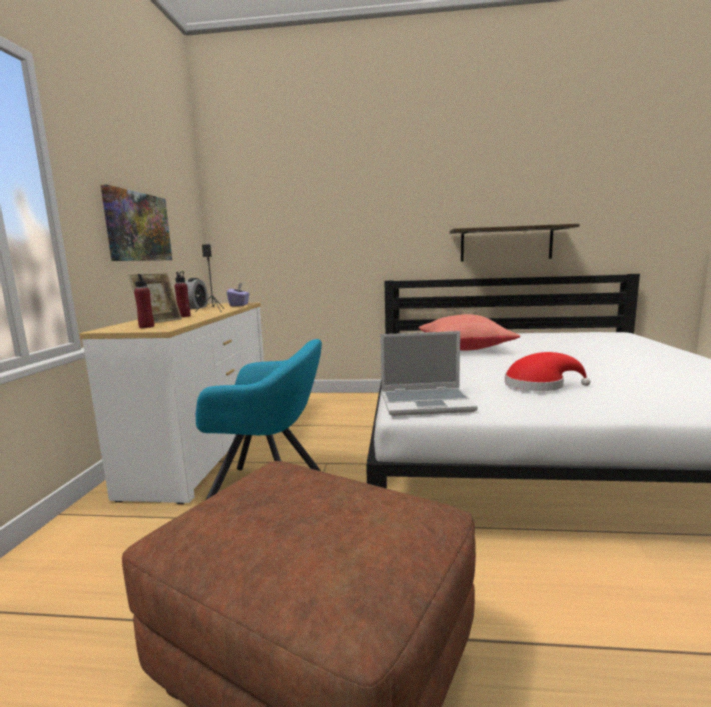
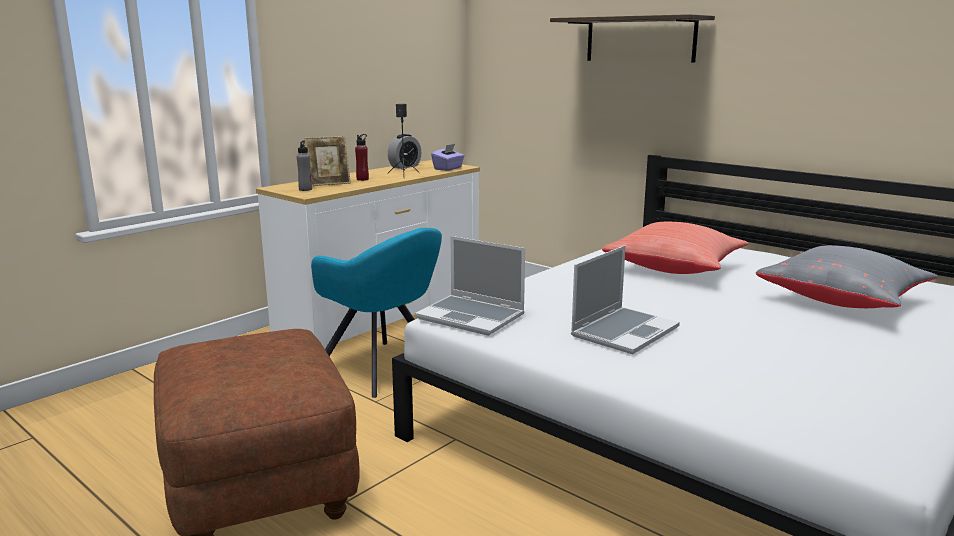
camera: 35 degrees right, 5 degrees up
picture [101,184,172,261] -> none
red bottle [134,274,154,328] -> grey bottle [297,141,312,191]
shelf [450,224,580,262] -> shelf moved to [550,14,715,63]
red hat [505,352,591,391] -> laptop [571,246,680,354]
none -> grey pillow [756,245,938,308]

